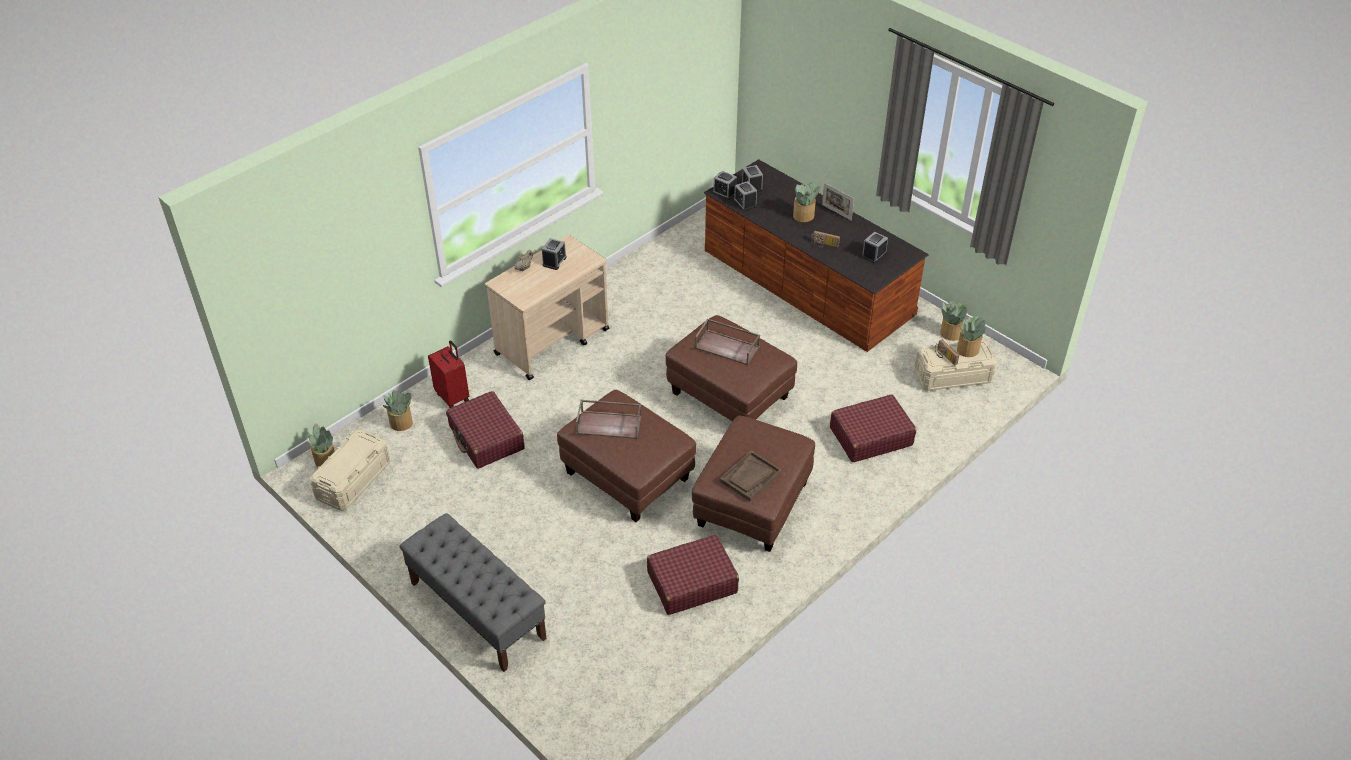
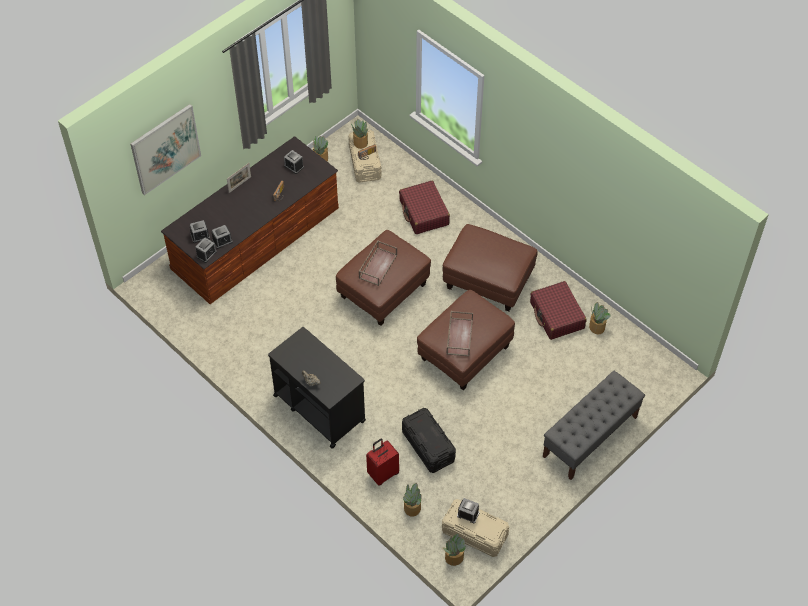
camera: 90 degrees left, 10 degrees up
red suitcase [446,391,524,469] -> black storage box [402,408,456,473]
beige cart [485,235,609,380] -> black cart [268,327,366,449]
alarm clock [542,238,567,270] -> alarm clock moved to [457,498,479,523]
brown tray [719,450,782,501] -> none
potted plant [793,182,821,222] -> potted plant moved to [589,302,611,334]
none -> picture [130,104,201,195]

